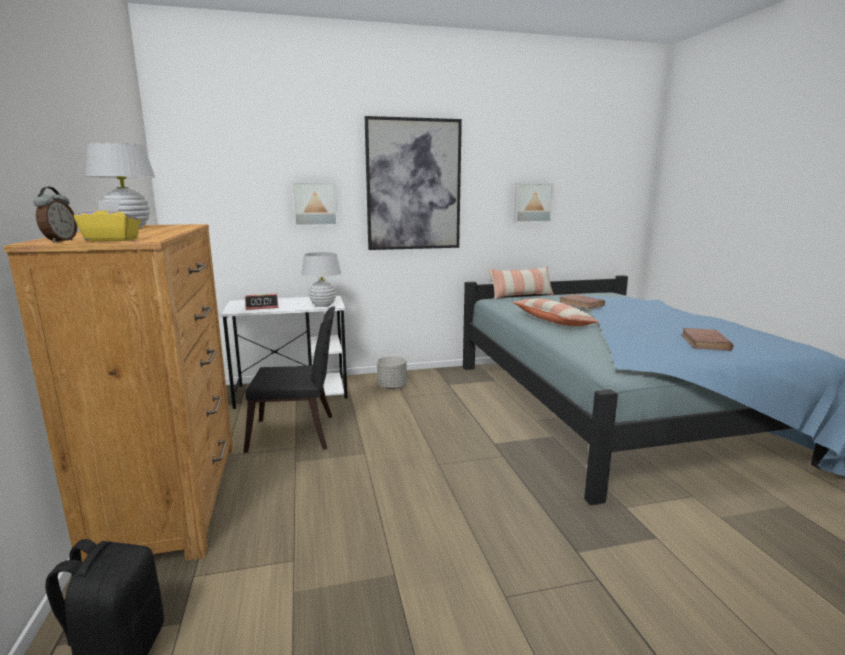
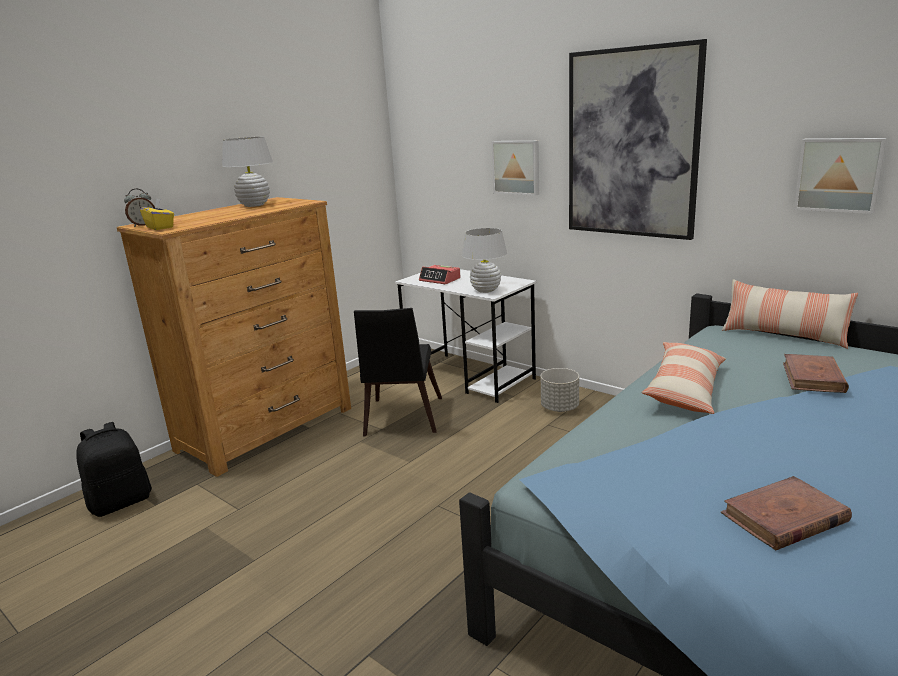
camera: 55 degrees right, 5 degrees up
black chair [243,306,335,453] -> black chair turned 45 degrees clockwise [354,308,442,436]

